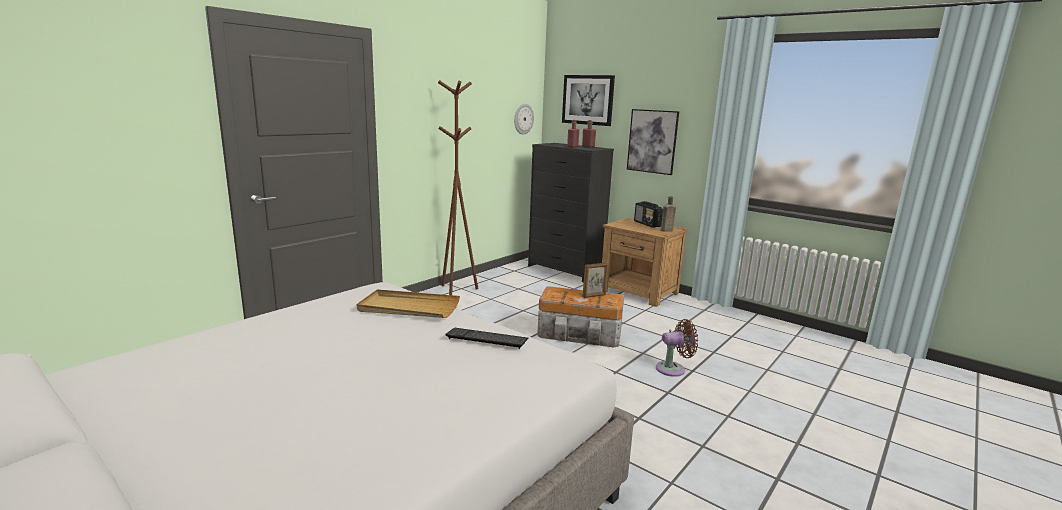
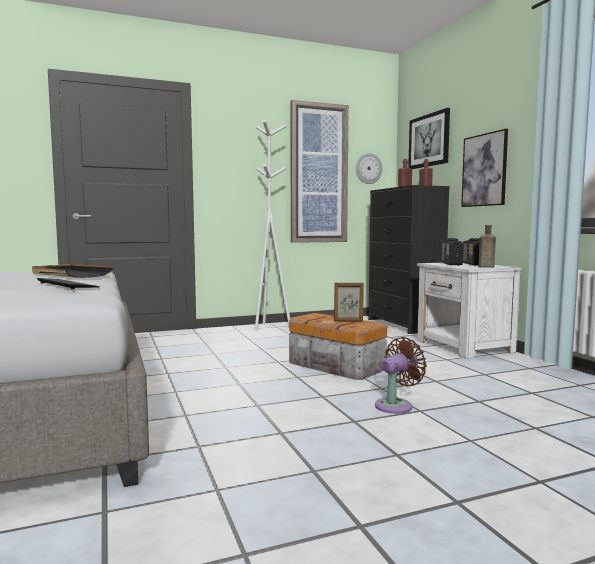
camera: 30 degrees right, 10 degrees down
beige tray [357,289,460,318] -> black tray [32,264,114,278]
brown clothes rack [438,80,478,295] -> white clothes rack [254,120,290,331]
brown nightstand [602,218,688,307] -> white nightstand [417,263,522,359]
brown fan [656,319,698,377] -> brown fan turned 60 degrees counterclockwise [375,337,427,414]
none -> picture [290,100,349,243]
none -> radio [441,238,464,265]

